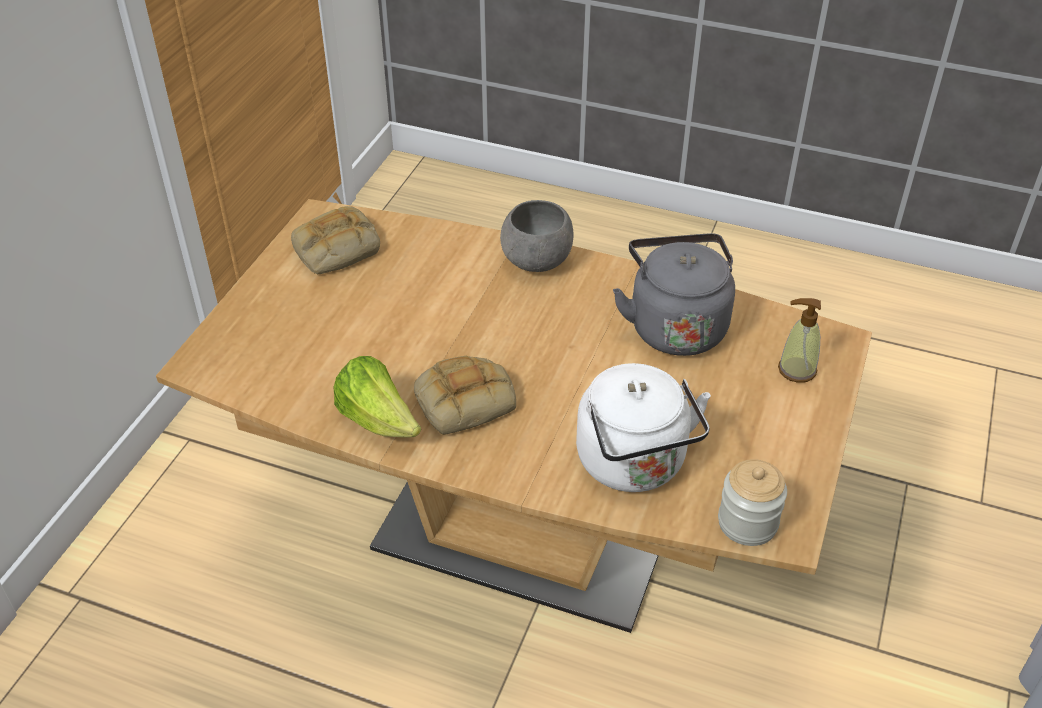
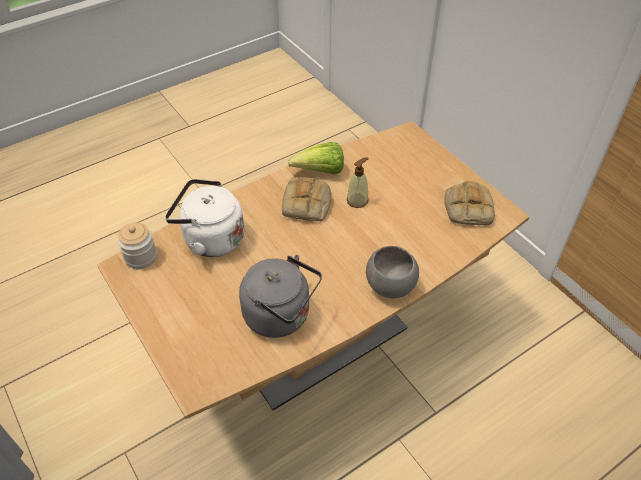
camera: 125 degrees right, 5 degrees up
soap dispenser [778,298,821,383] -> soap dispenser moved to [347,157,369,208]

